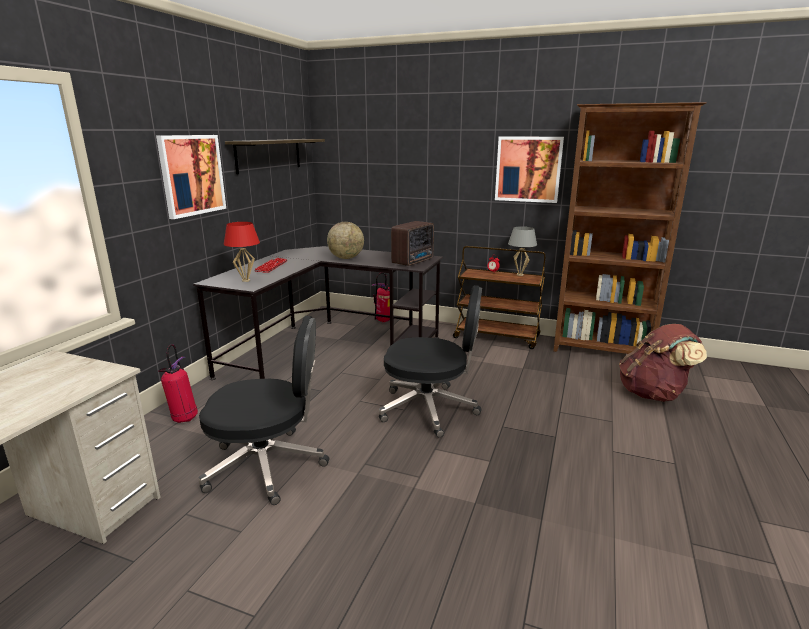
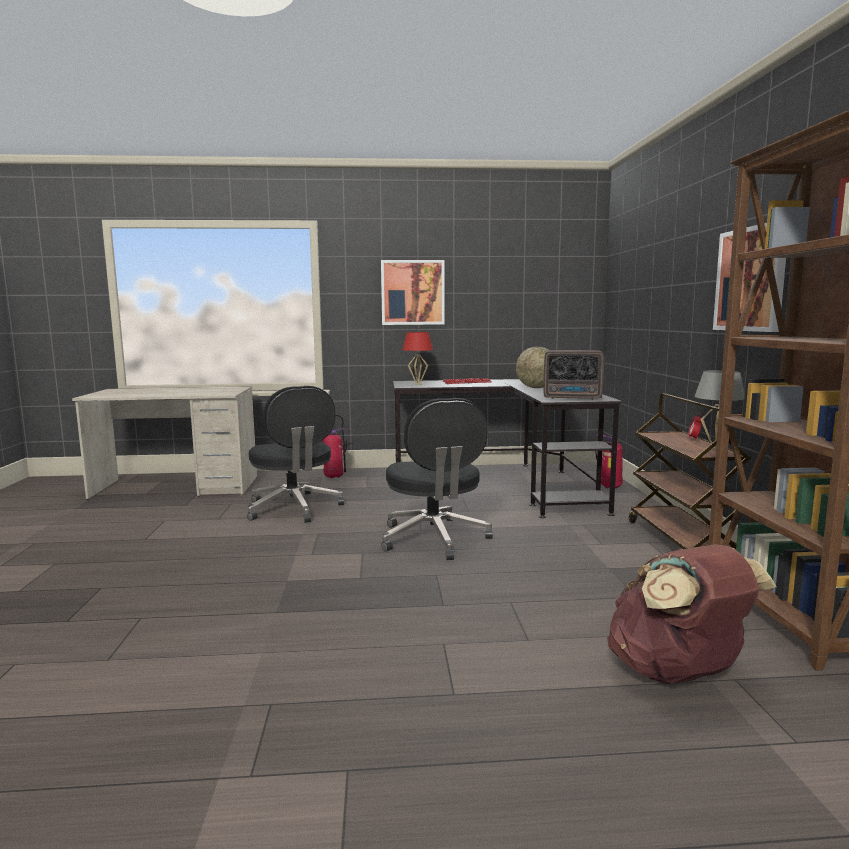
camera: 65 degrees right, 10 degrees down
shelf [225,139,325,175] -> none

